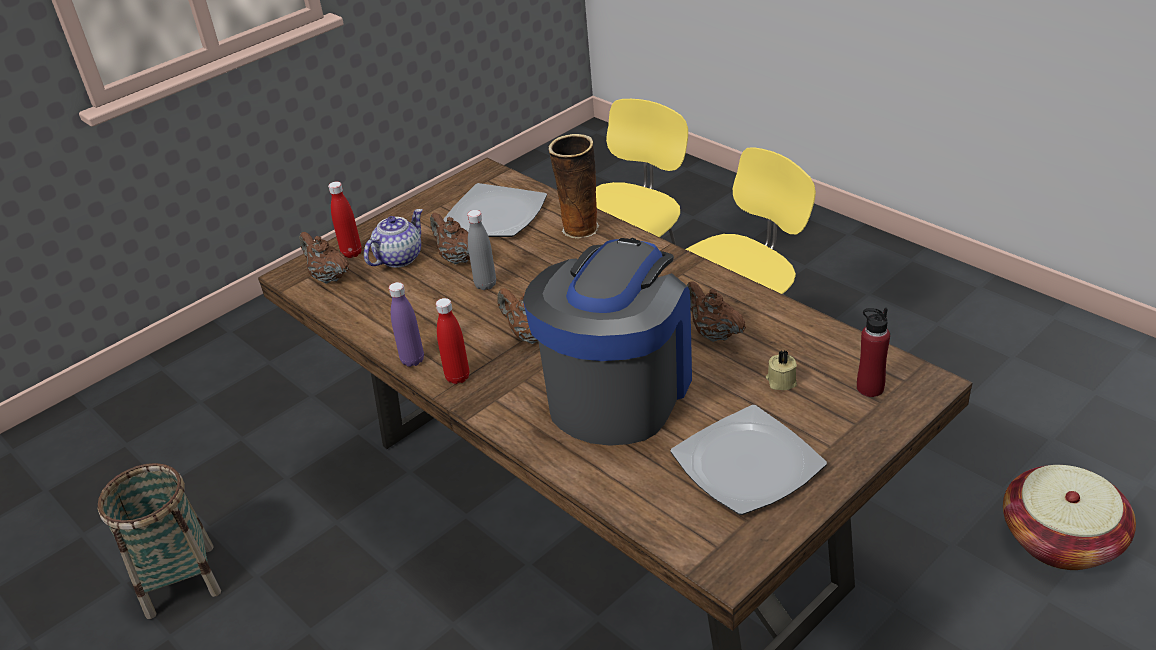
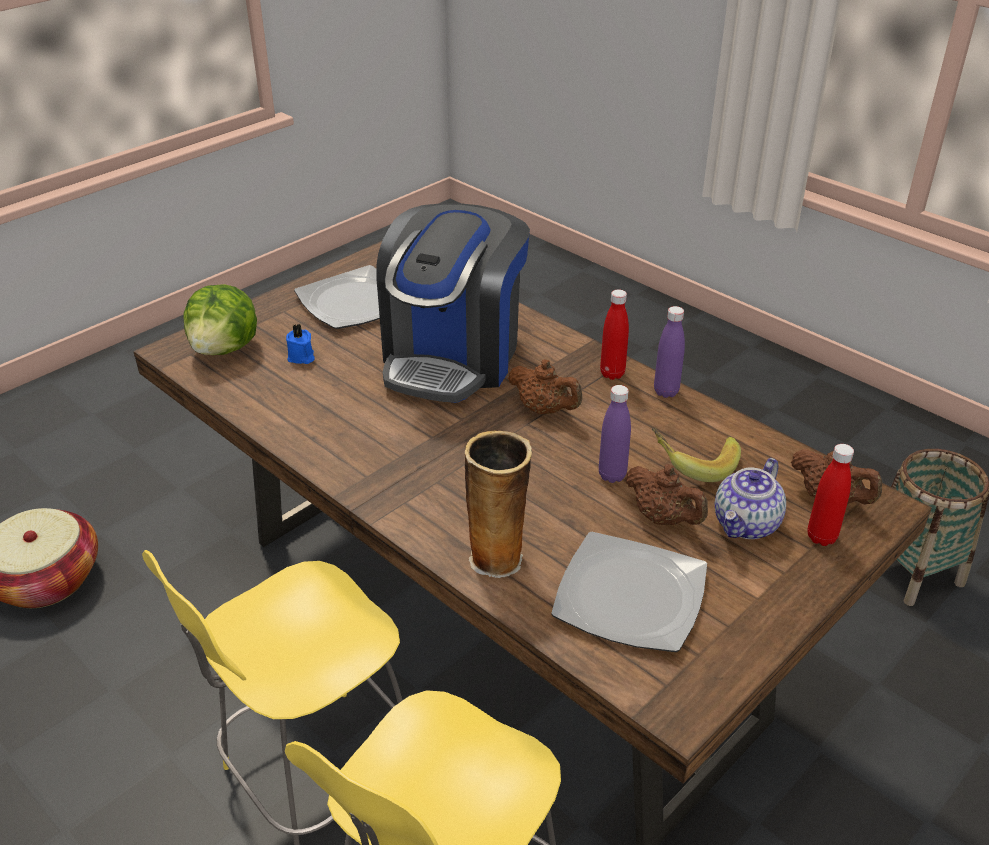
camera: 175 degrees right, 0 degrees up
grey bottle [467,210,496,290] -> purple bottle [599,385,631,483]
brown teapot [687,281,746,342] -> none
beige candle [766,350,797,390] -> blue candle [286,324,315,364]
red bottle [857,307,890,397] -> lettuce [184,284,257,355]
none -> banana [652,428,741,482]

